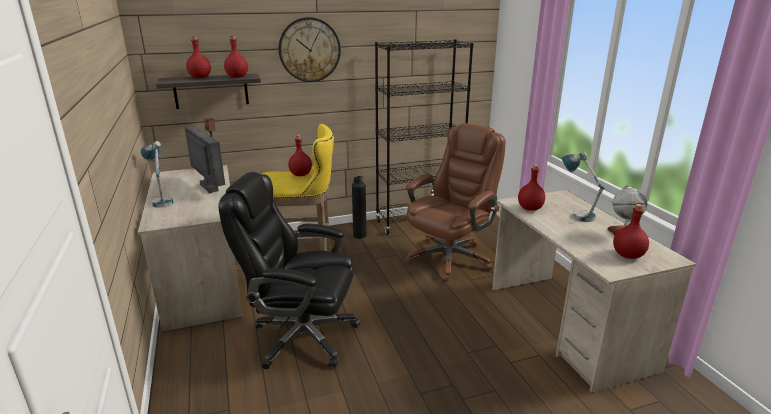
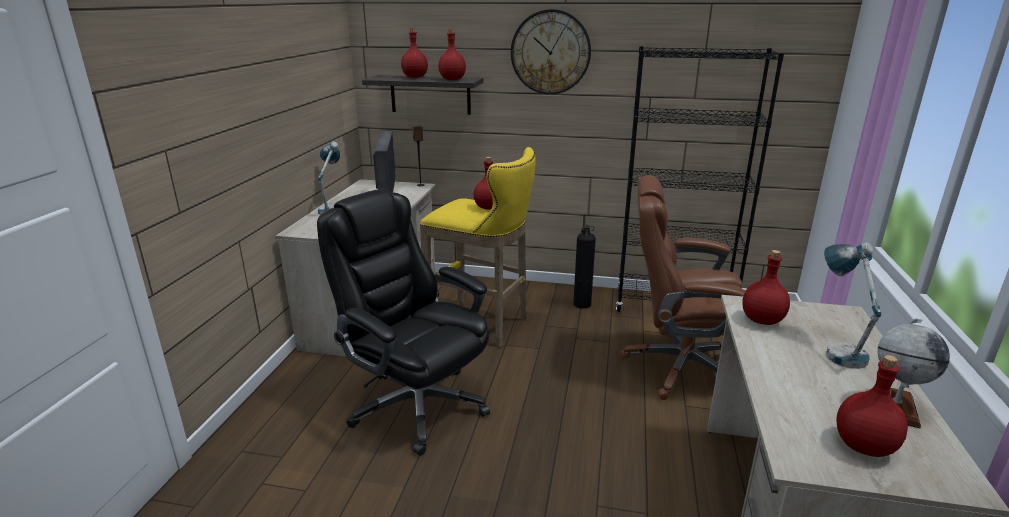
camera: 30 degrees right, 0 degrees up
brown office chair [405,123,505,282] -> brown office chair turned 150 degrees counterclockwise [620,175,745,400]

